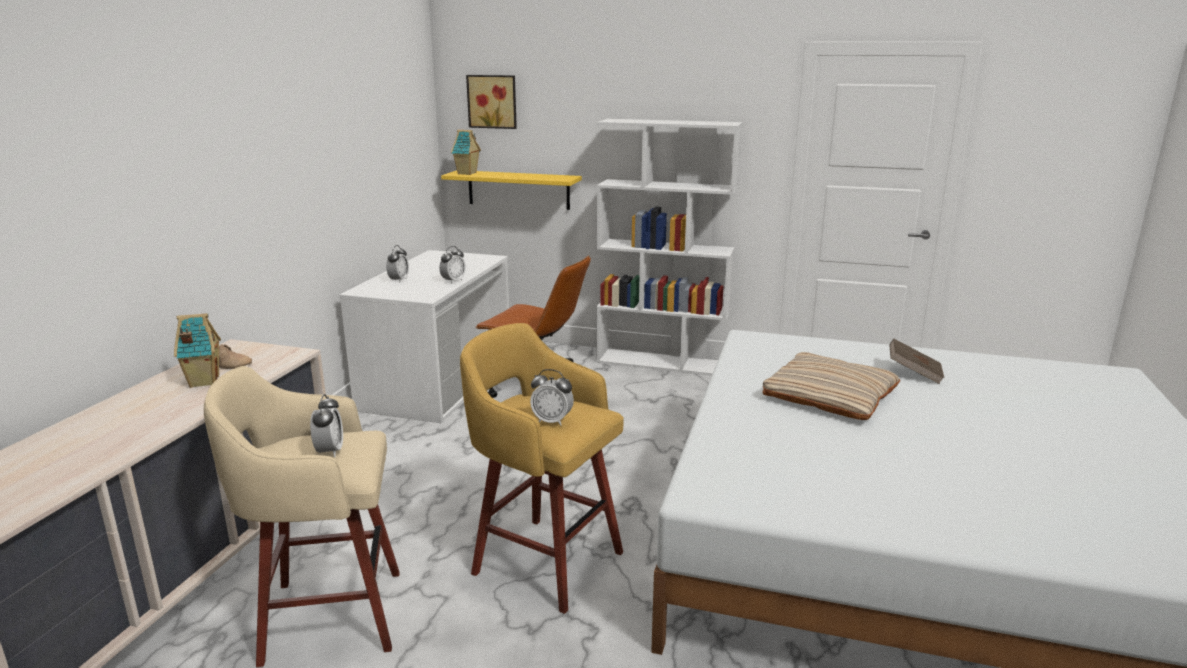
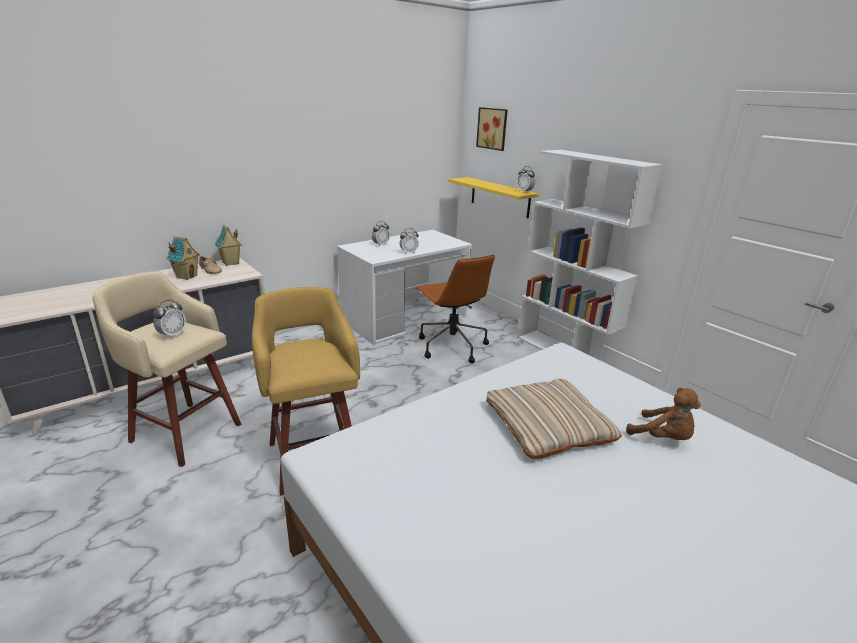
camera: 35 degrees right, 5 degrees up
toy house [451,130,481,175] -> toy house moved to [214,224,242,266]
alarm clock [530,369,574,426] -> alarm clock moved to [517,166,535,193]
brown book [889,339,945,384] -> brown plush toy [626,388,701,440]

